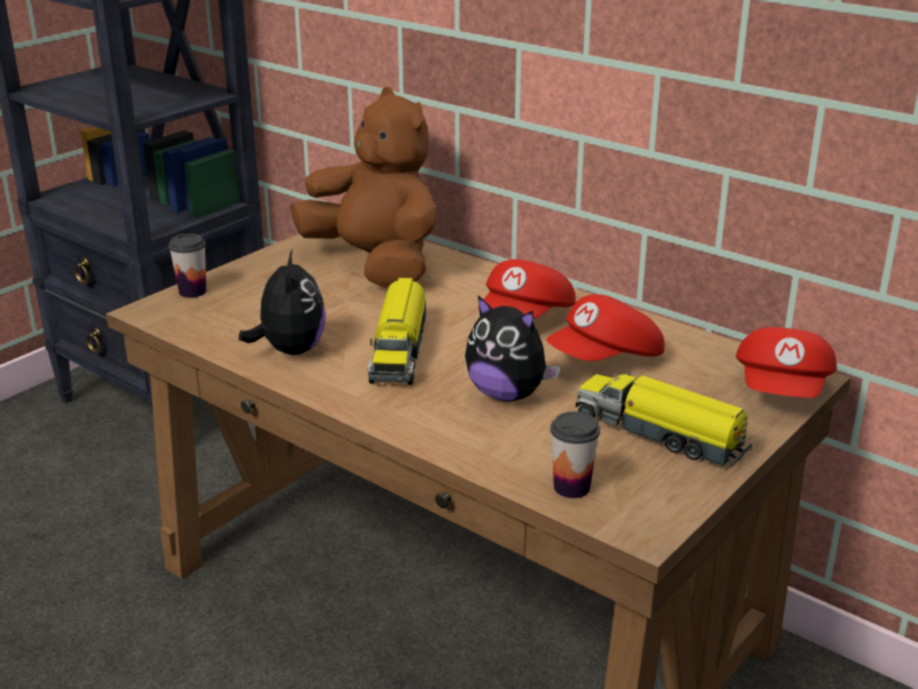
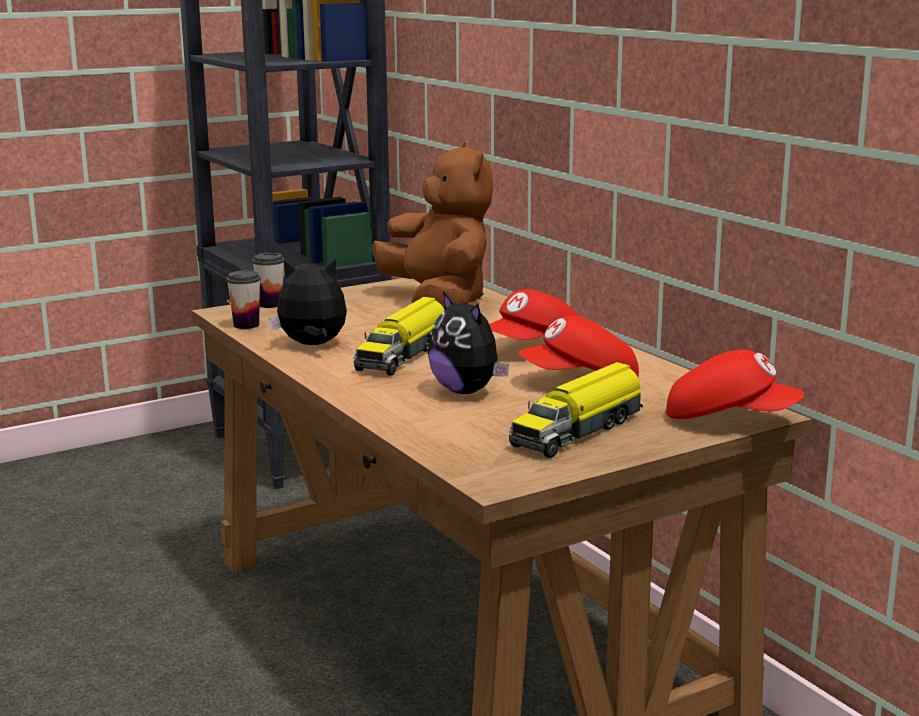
camera: 20 degrees right, 10 degrees down
plush toy [239,248,326,355] -> plush toy turned 105 degrees counterclockwise [269,258,347,345]
cup [550,411,600,498] -> cup moved to [227,270,261,329]
toy truck [576,373,752,467] -> toy truck turned 105 degrees counterclockwise [509,362,643,458]
red cap [736,327,837,398] -> red cap turned 105 degrees counterclockwise [666,350,804,419]

